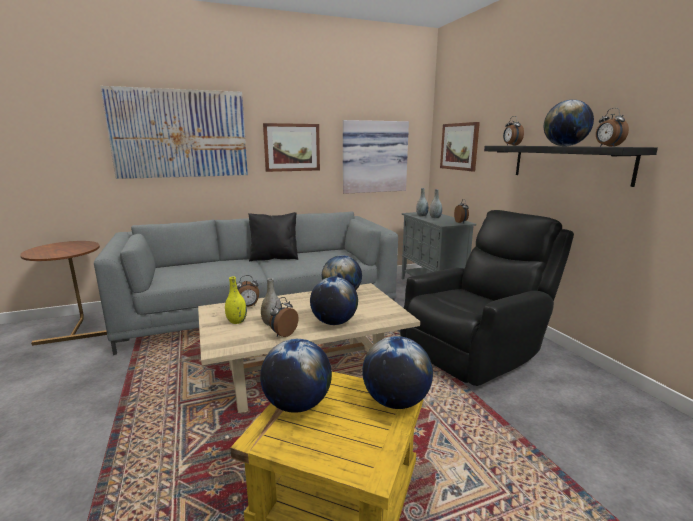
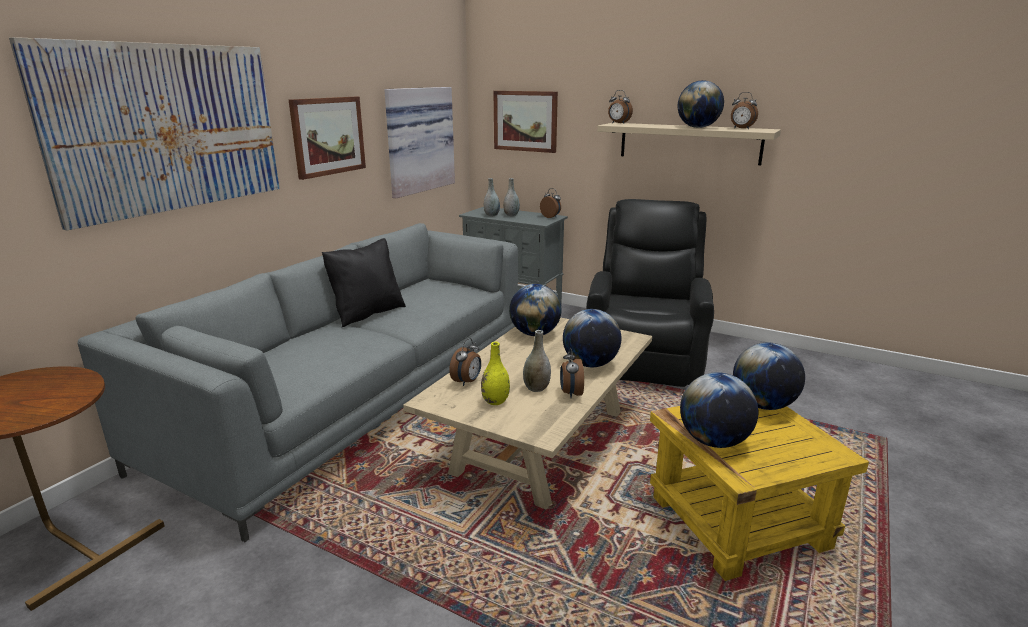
camera: 40 degrees left, 5 degrees up
black shelf [484,146,658,187] -> beige shelf [597,123,781,165]

